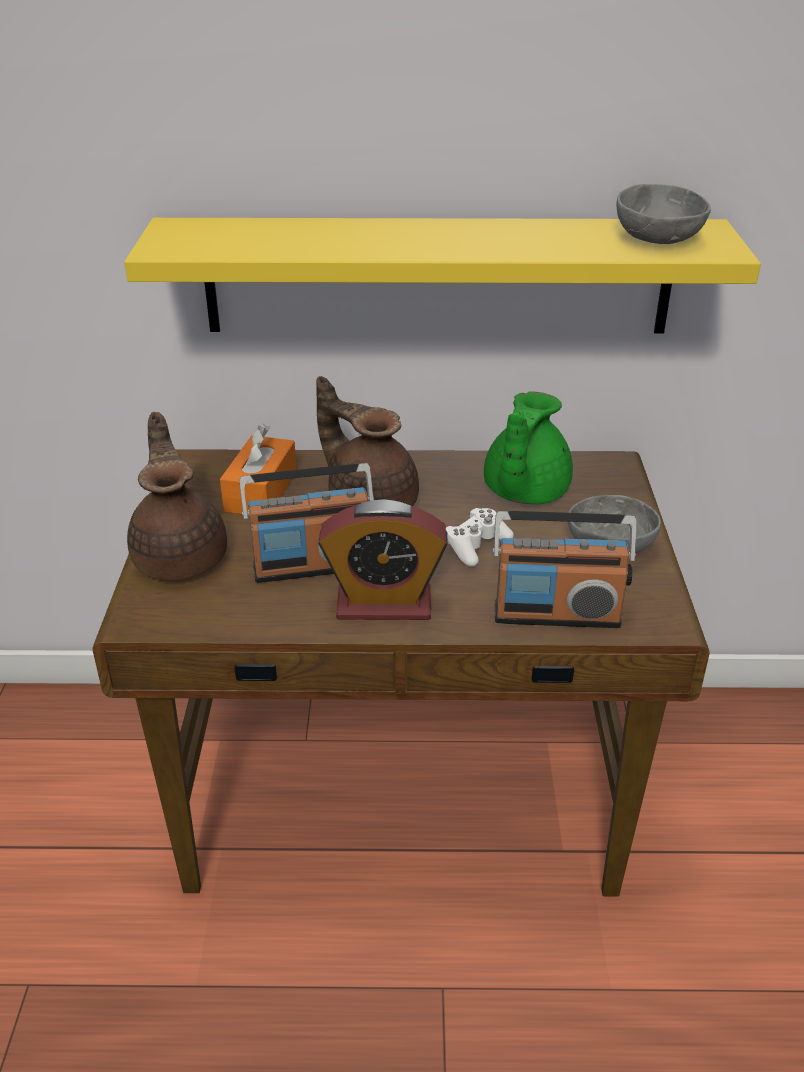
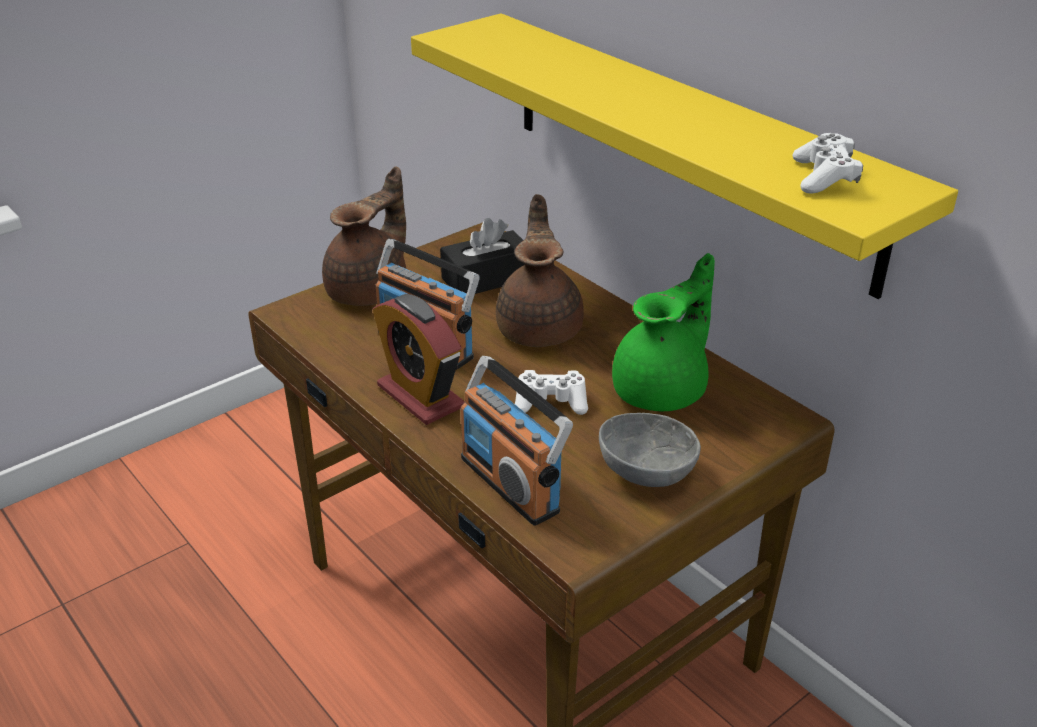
camera: 50 degrees right, 0 degrees up
orange tissue box [220,424,297,514] -> black tissue box [440,218,525,294]
green teapot [484,392,573,504] -> green teapot turned 150 degrees clockwise [612,253,715,411]
grey bowl [617,184,711,244] -> white game controller [793,133,863,193]

